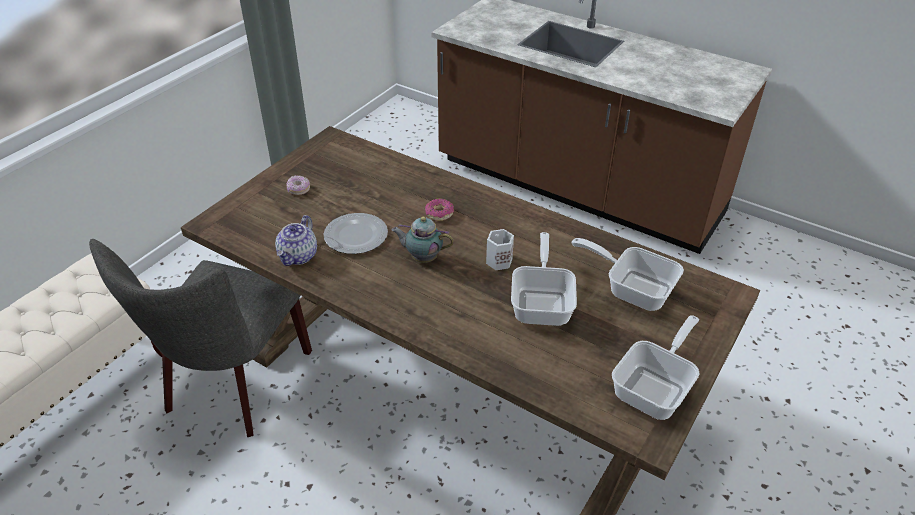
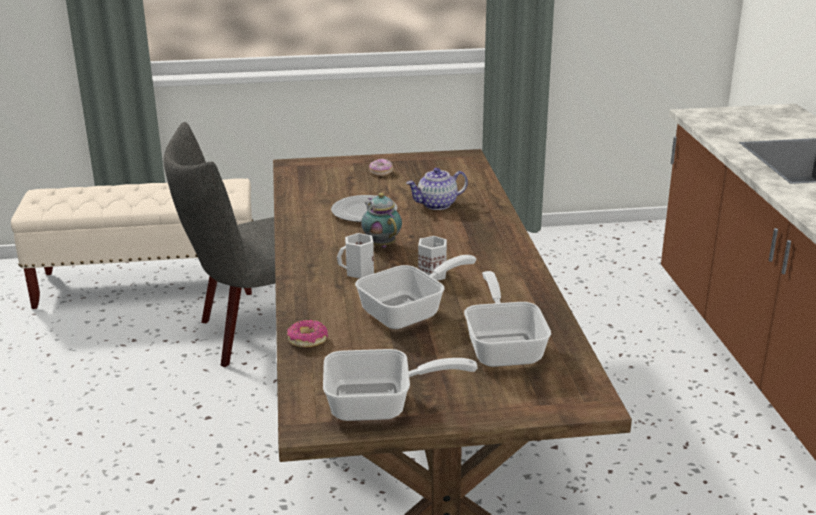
camera: 50 degrees right, 15 degrees down
teapot [275,215,317,266] -> teapot moved to [406,168,468,210]
donut [425,199,454,221] -> donut moved to [287,320,328,347]
none -> white mug [337,233,374,278]

